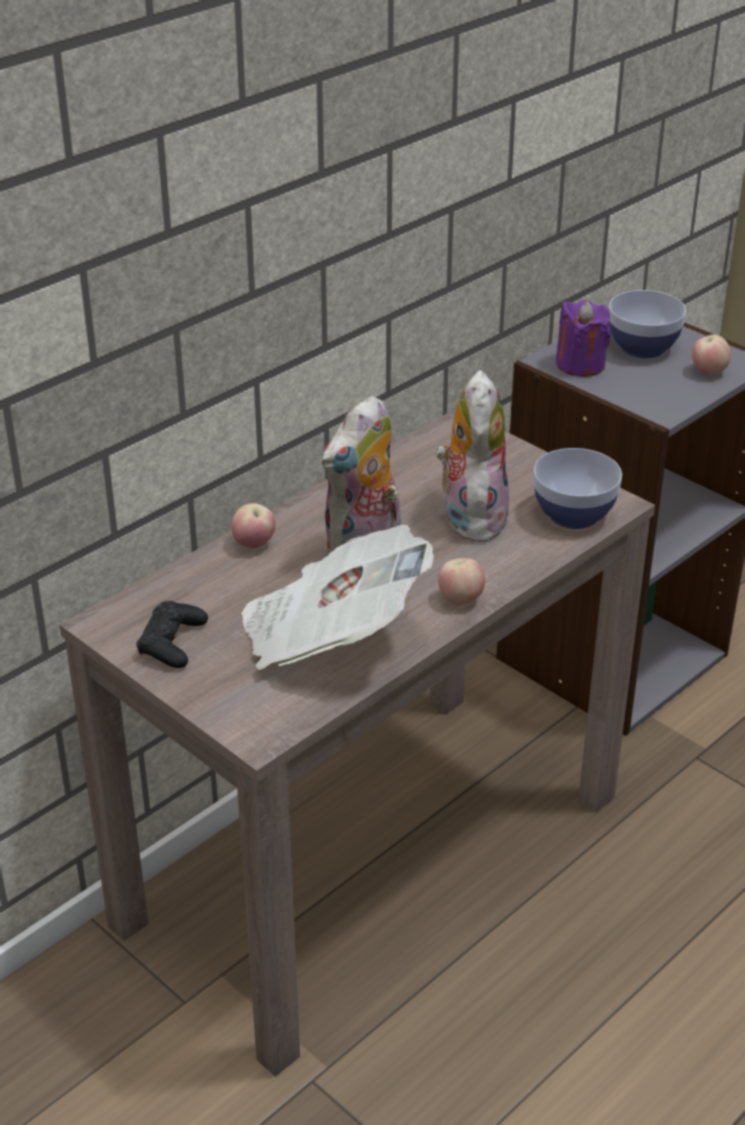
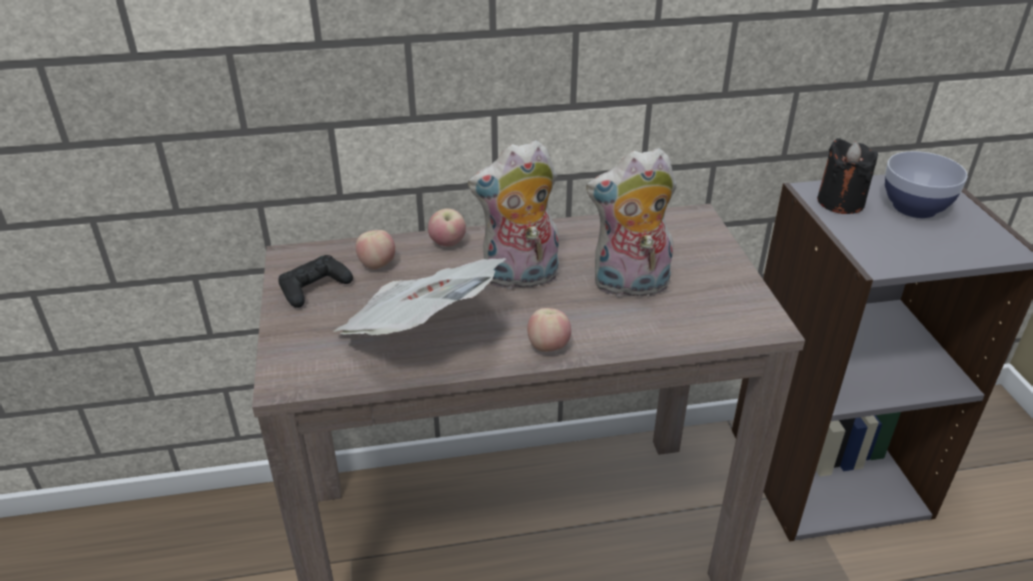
camera: 35 degrees right, 0 degrees up
plush toy [436,370,509,543] -> plush toy turned 135 degrees counterclockwise [586,148,677,297]
bowl [533,448,622,529] -> none
purple candle [556,300,611,377] -> black candle [817,138,878,214]
apple [692,335,731,375] -> apple moved to [356,230,395,270]

